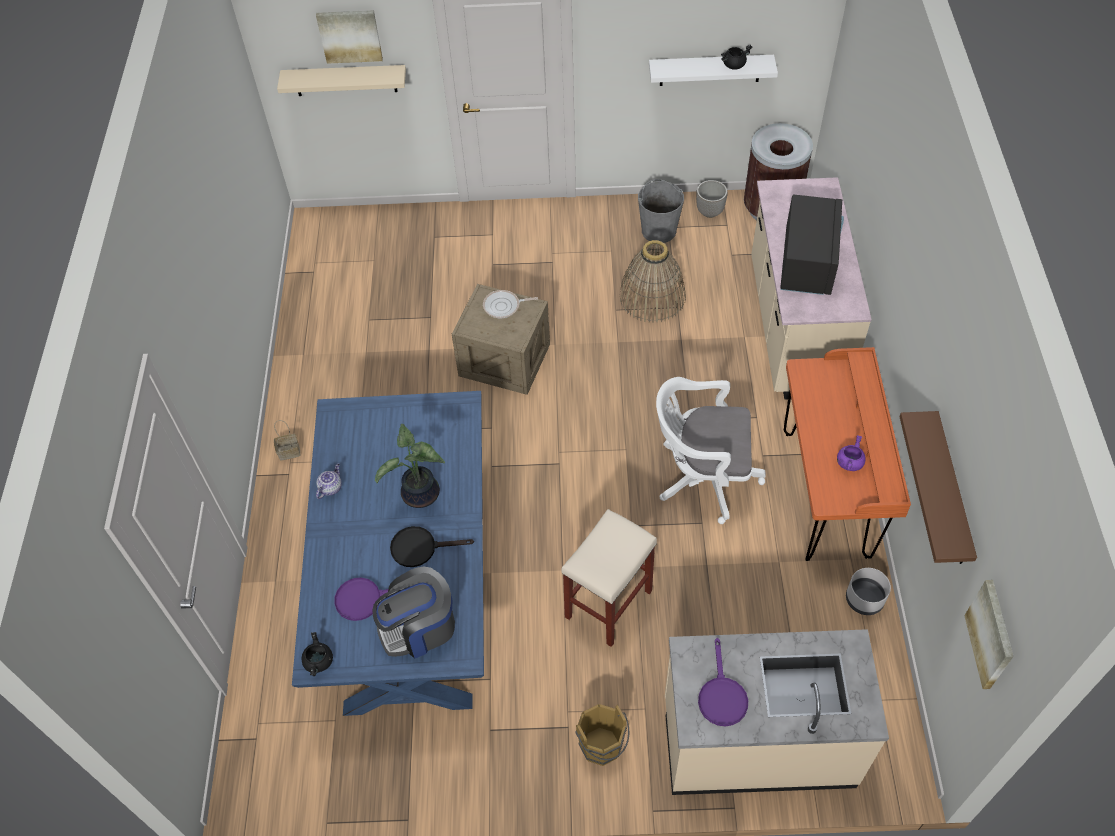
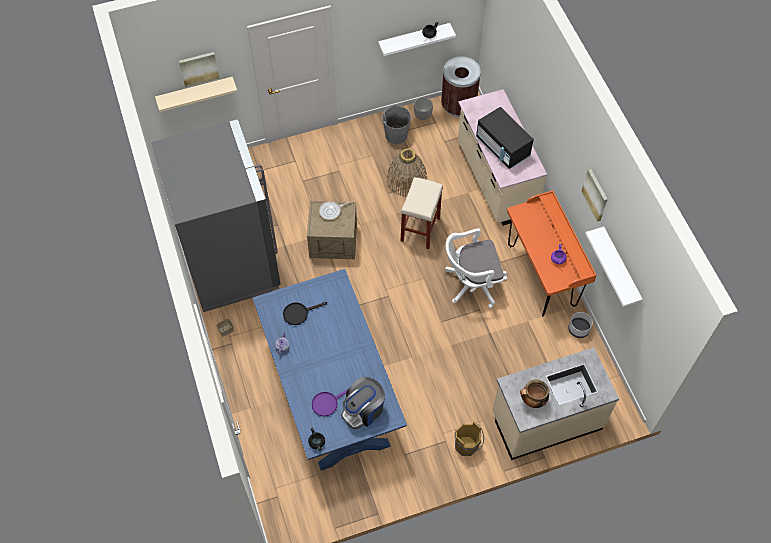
camera: 20 degrees left, 5 degrees up
potted plant [375,424,445,508] -> none
black frying pan [390,526,474,567] -> black frying pan moved to [283,302,327,325]
beige stool [561,509,657,647] -> beige stool moved to [401,177,443,249]
purple frying pan [698,638,748,726] -> cooking pot [520,379,549,408]
black microwave [780,195,844,295] -> black microwave turned 150 degrees clockwise [476,107,534,169]
brown shelf [899,411,977,564] -> white shelf [585,227,643,307]
picture [964,580,1014,689] -> picture moved to [581,169,608,222]
none -> grey fridge [151,119,281,312]

